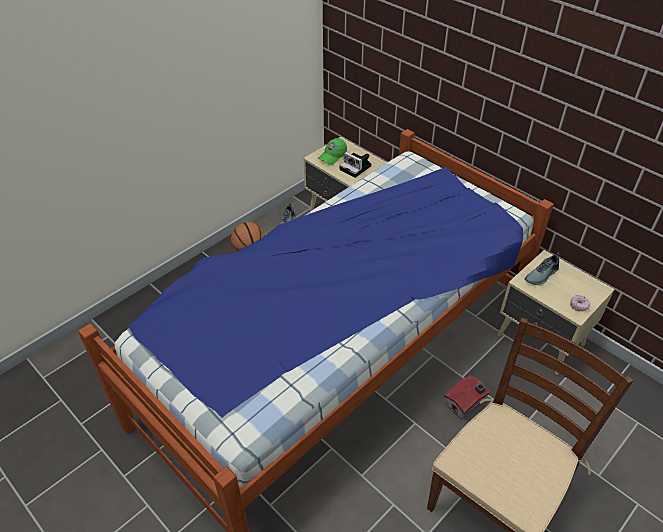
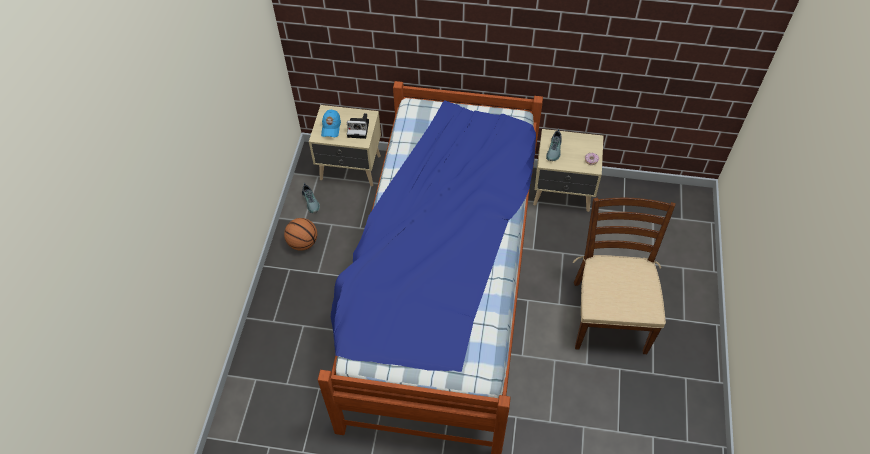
camera: 35 degrees left, 10 degrees up
green cap [318,138,347,165] -> blue cap [321,110,341,137]
toy house [444,376,490,419] -> none

